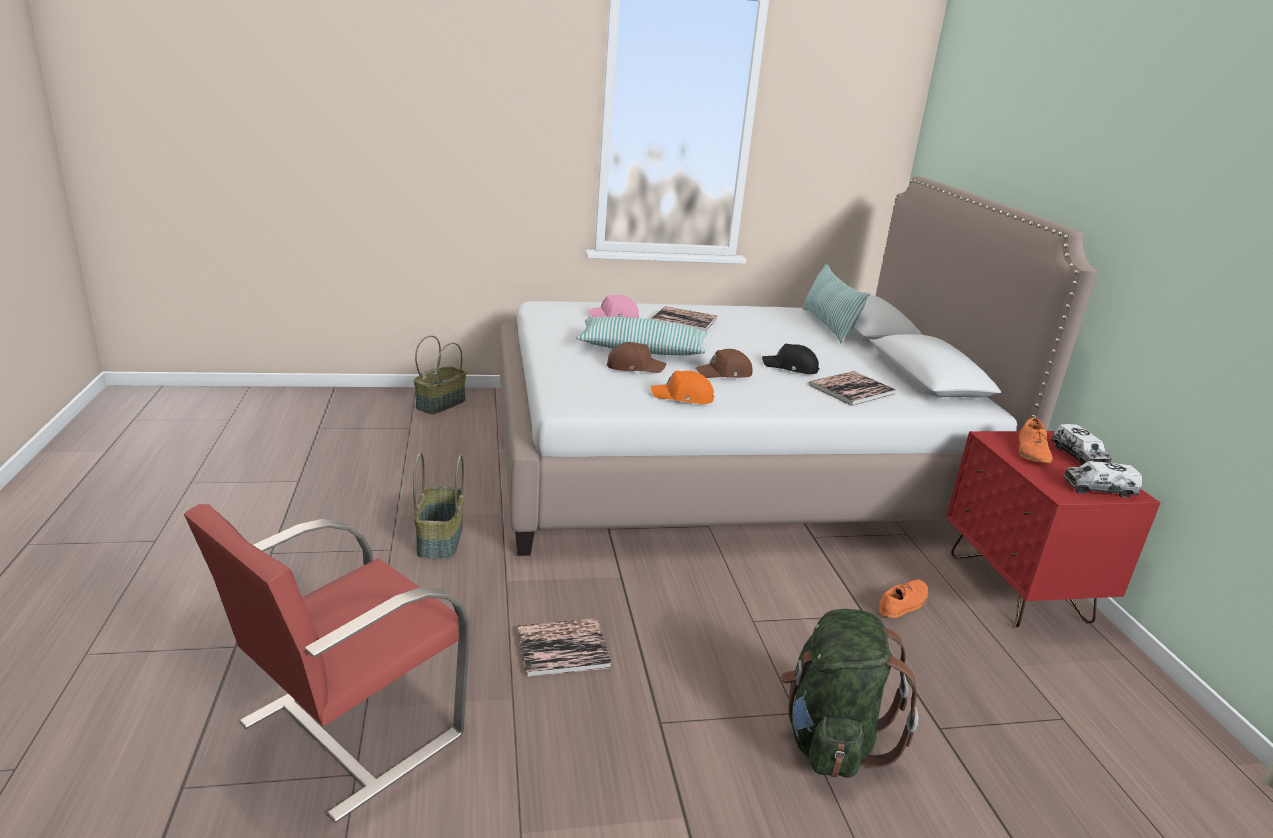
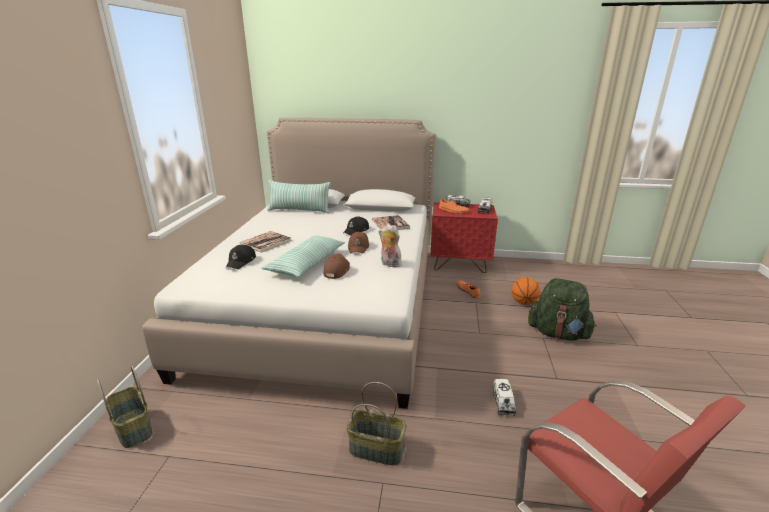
camera: 70 degrees left, 0 degrees up
book [518,618,612,677] -> toy truck [492,379,516,416]
pink cap [588,295,639,318] -> black cap [226,244,256,269]
orange cap [650,371,715,404] -> plush toy [378,224,402,267]
none -> basketball [512,277,540,305]

